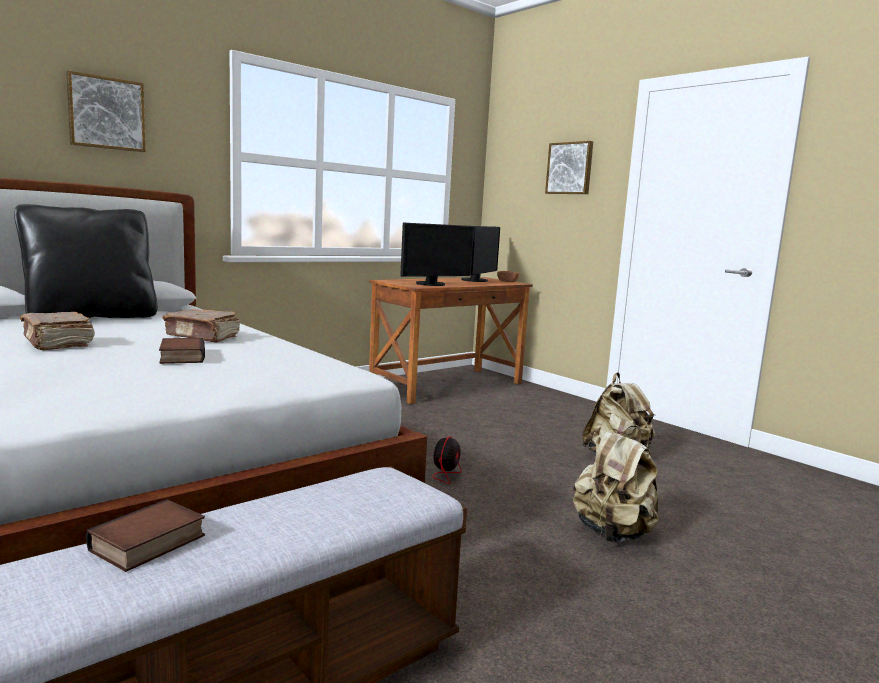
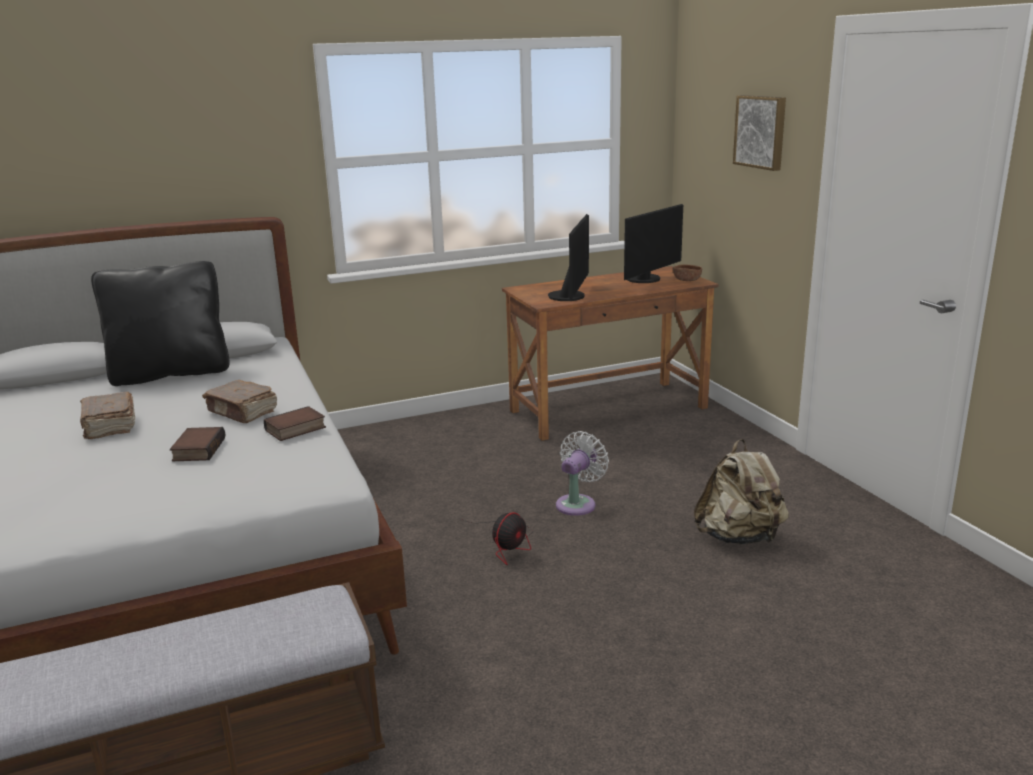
camera: 20 degrees right, 10 degrees up
picture [66,70,146,152] -> none
book [86,499,205,572] -> book moved to [264,406,326,441]
monitor [400,223,474,286] -> monitor turned 60 degrees counterclockwise [548,214,589,301]
beige backpack [573,426,658,542] -> none
none -> white fan [556,431,609,516]

